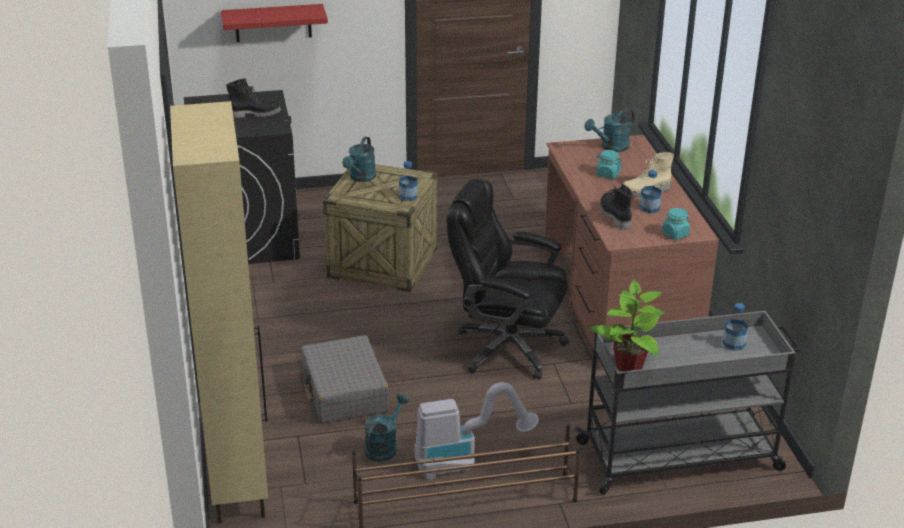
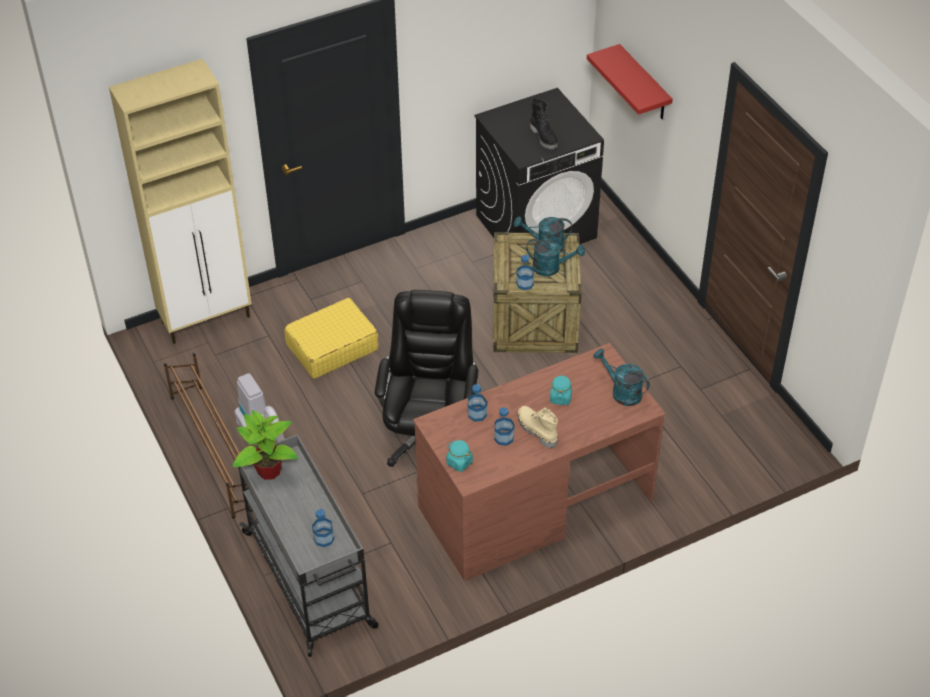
camera: 75 degrees right, 15 degrees up
grey suitcase [301,335,389,424] -> yellow suitcase [284,298,378,379]
turquoise watering can [365,394,409,462] -> turquoise watering can moved to [526,239,585,276]
black boot [600,184,632,230] -> bottle [468,384,487,422]

